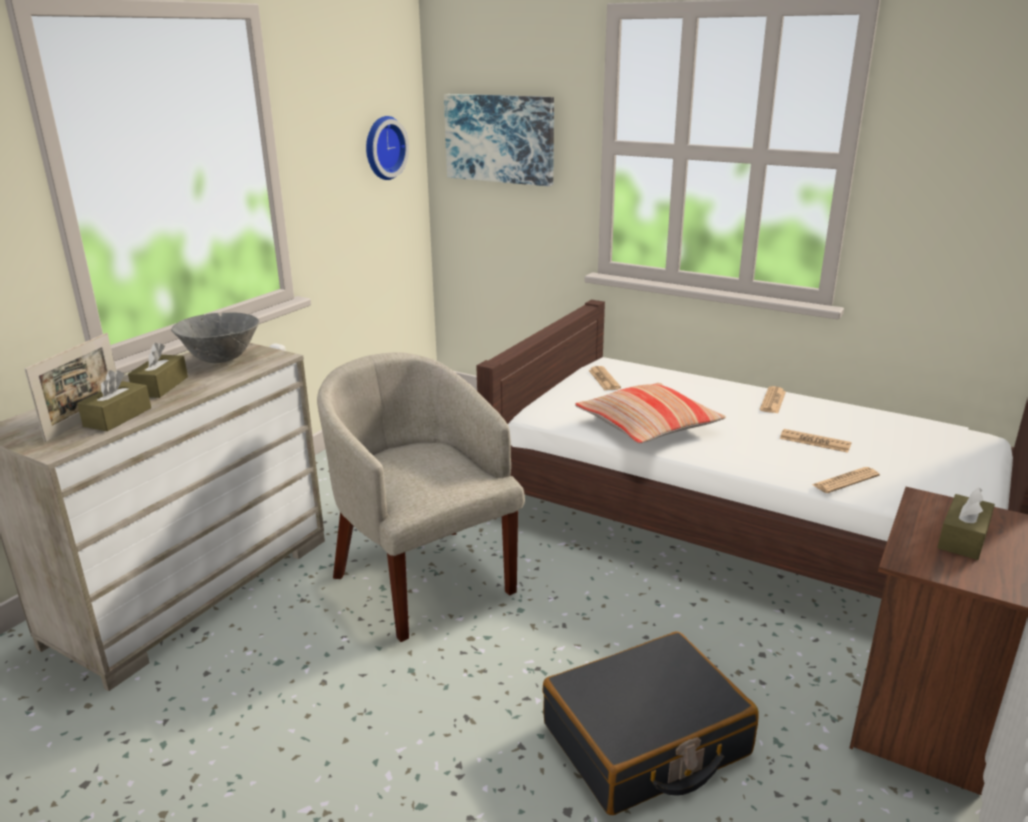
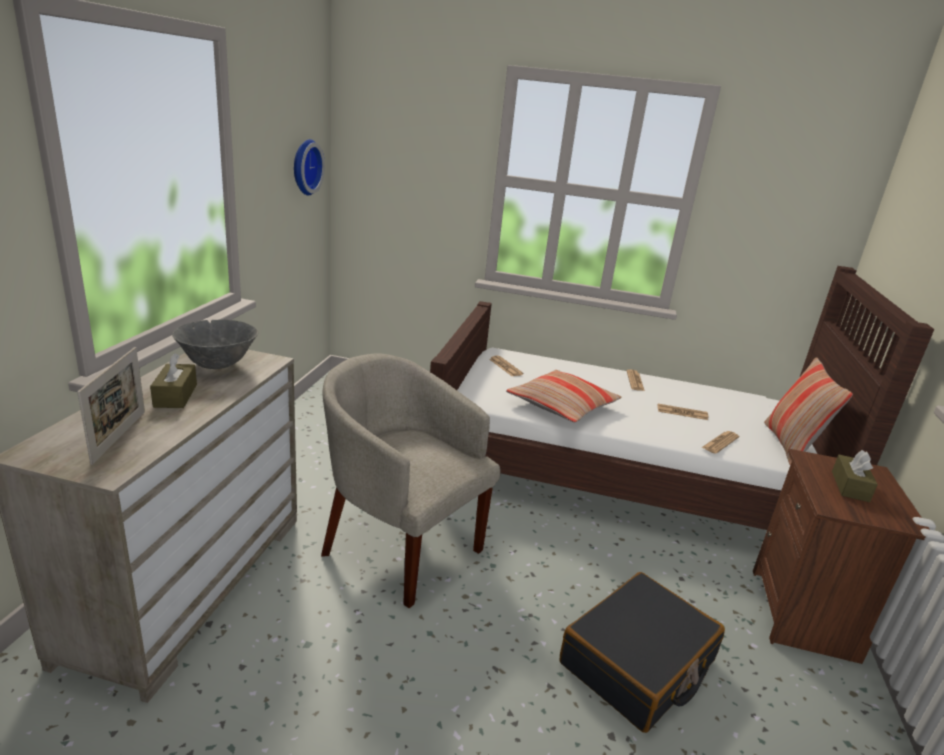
camera: 20 degrees left, 0 degrees up
brown tissue box [77,370,151,431] -> none
picture [444,94,554,186] -> none
none -> pillow [764,357,853,465]

